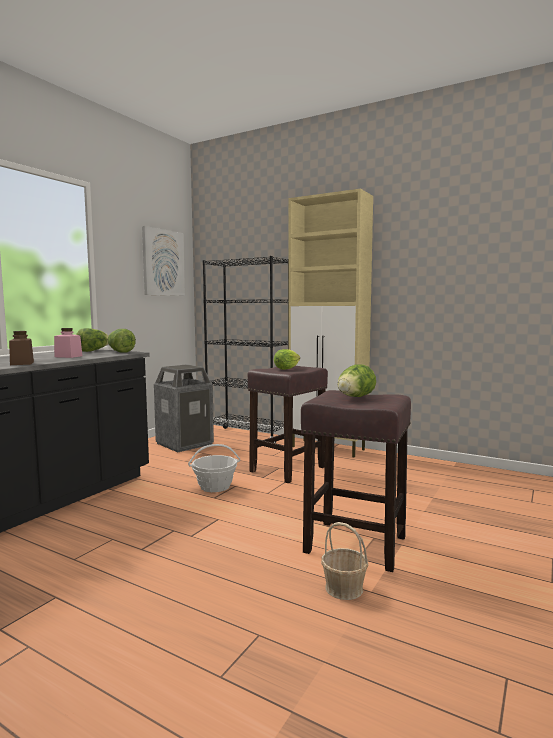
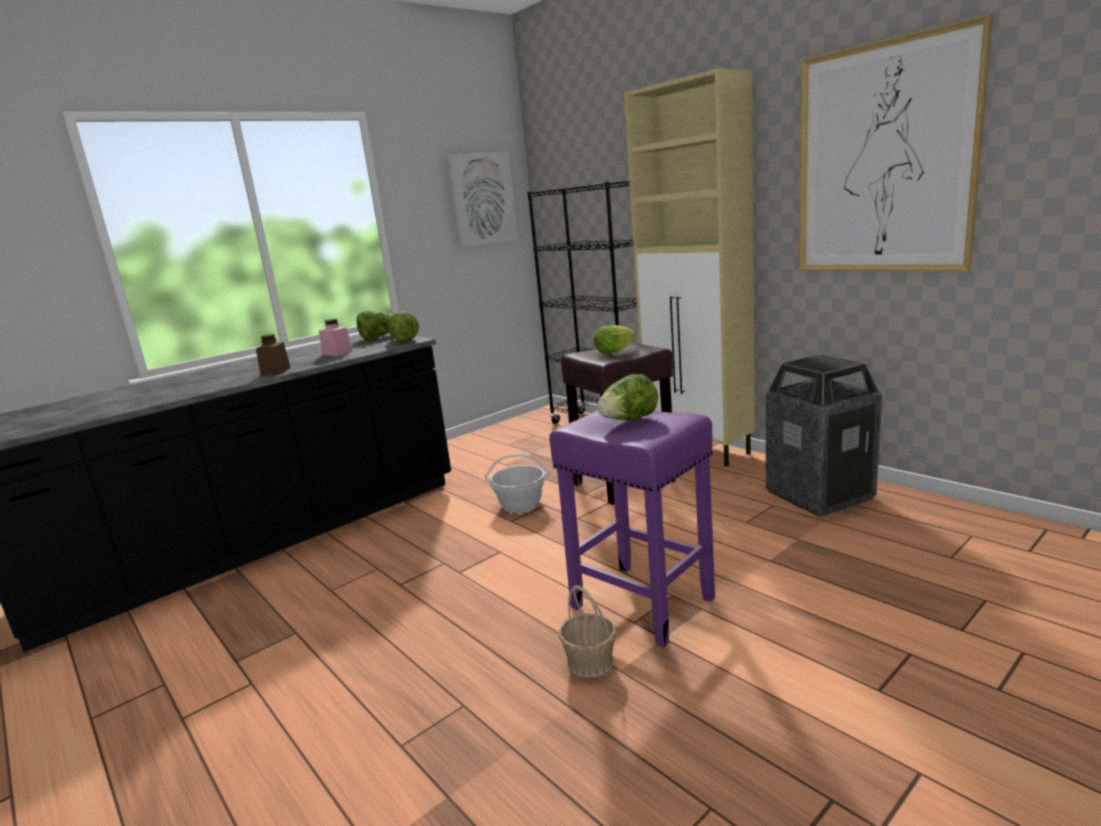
camera: 20 degrees right, 10 degrees up
trash can [154,364,214,452] -> trash can moved to [766,354,882,517]
brown stool [301,390,411,572] -> purple stool [549,410,715,647]
none -> picture [799,14,993,271]

